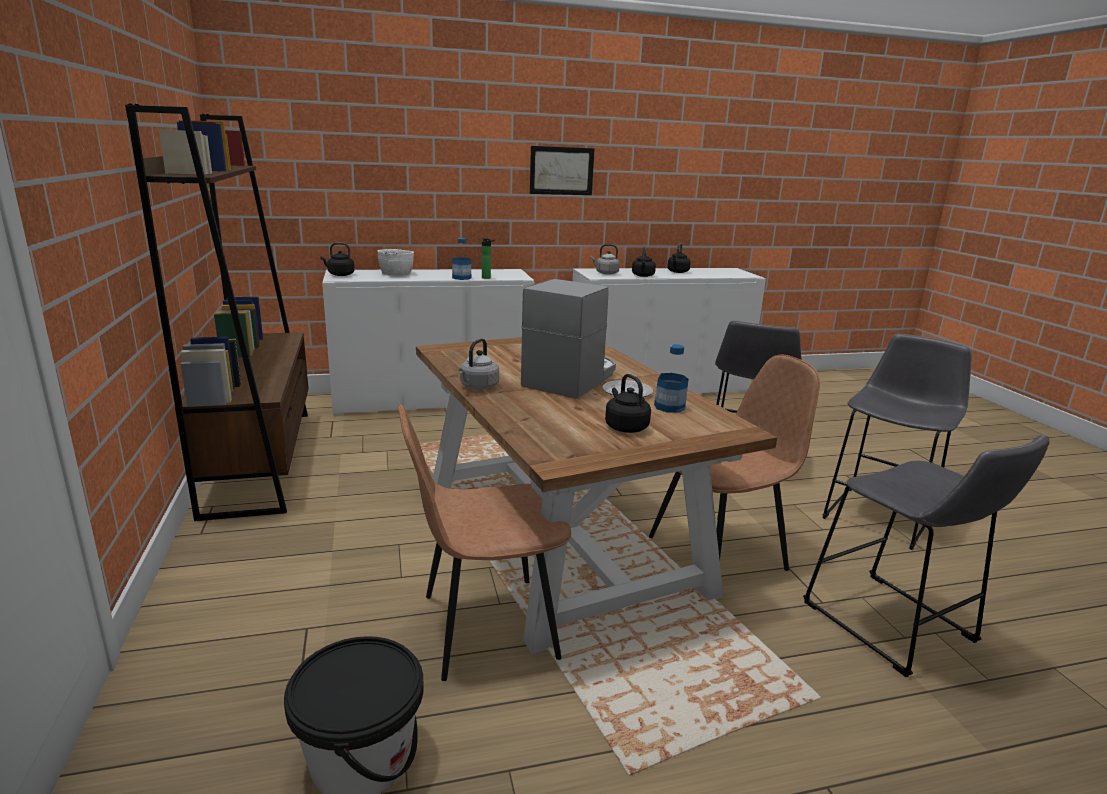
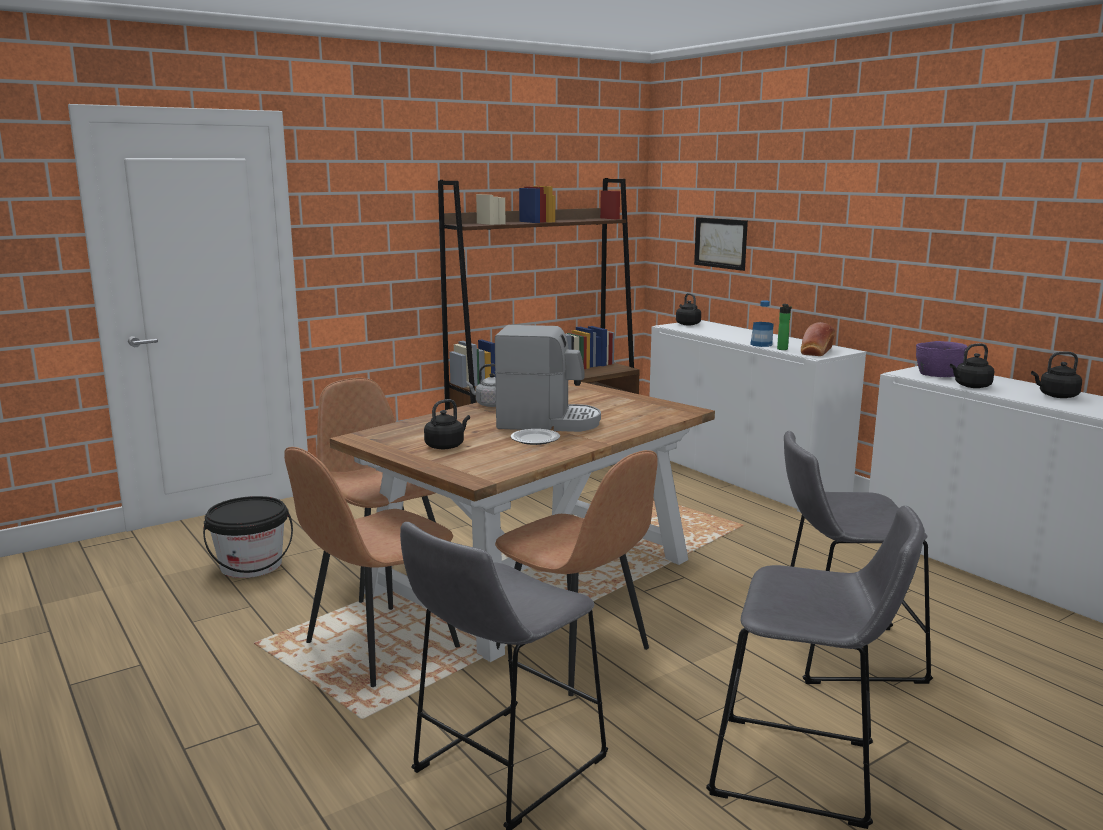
camera: 70 degrees right, 5 degrees down
white bowl [377,249,414,276] -> none
picture [530,146,594,195] -> picture moved to [694,217,748,271]
grey kettle [591,244,620,275] -> purple bowl [916,341,968,377]
bottle [654,344,689,413] -> none
none -> brown chair [284,447,460,687]
none -> bread [801,322,835,356]

